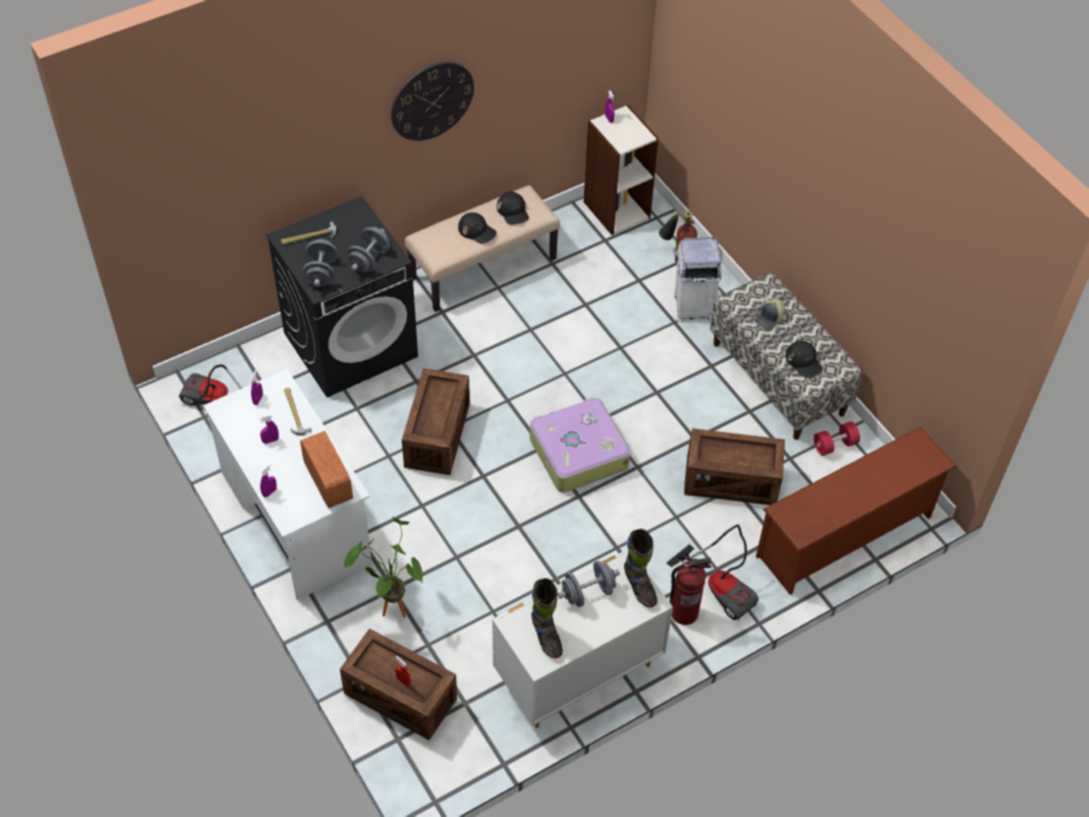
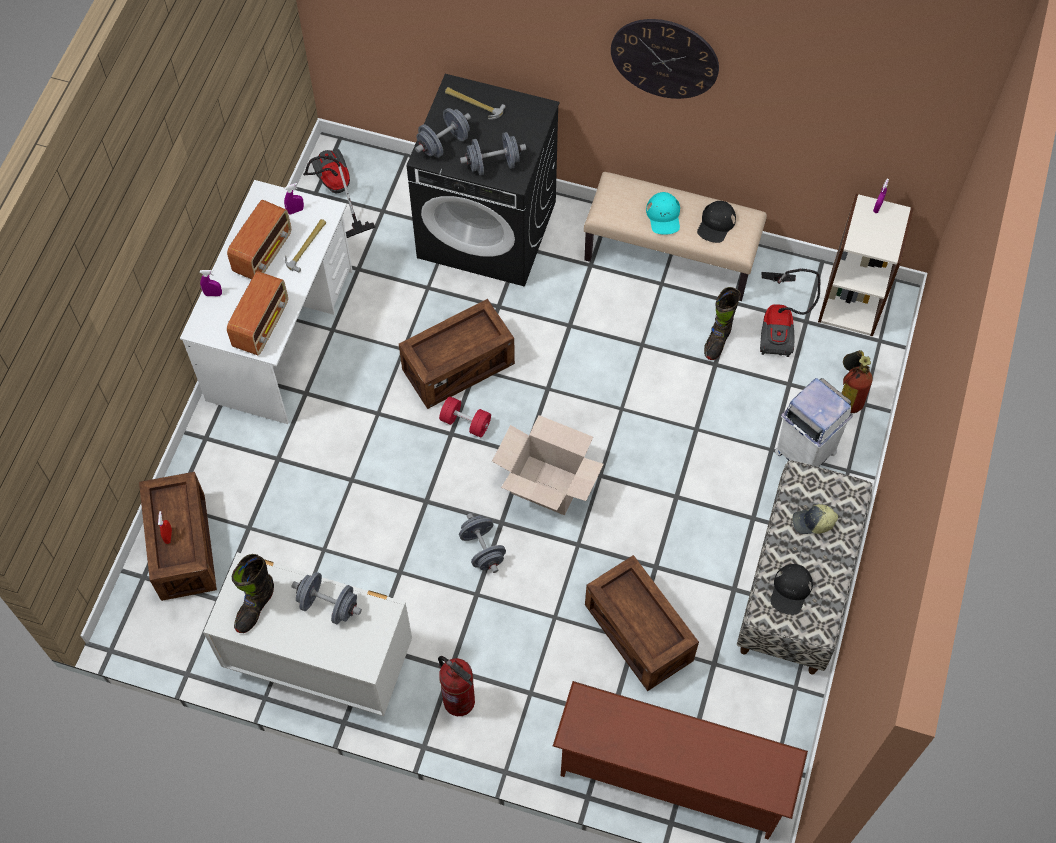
camera: 50 degrees right, 10 degrees up
purple spray bottle [259,415,279,444] -> radio [227,200,291,279]
potted plant [344,517,423,618] -> none
black cap [458,212,497,244] -> turquoise cap [646,192,680,235]
suitcase [530,397,631,493] -> cardboard box [492,415,604,515]
black boot [624,529,657,608] -> black boot moved to [704,287,741,360]
vacuum cleaner [667,524,759,621] -> vacuum cleaner moved to [760,269,821,357]
red dumbbell [814,422,860,456] -> red dumbbell moved to [439,396,491,437]
none -> grey dumbbell [459,513,506,573]

